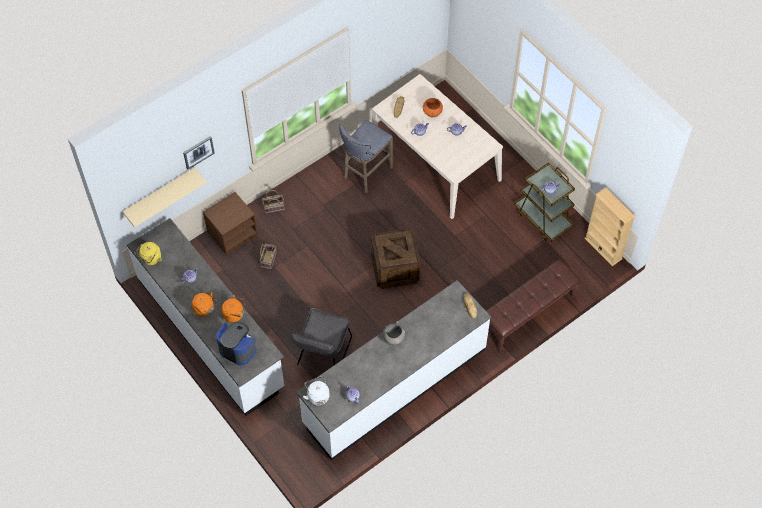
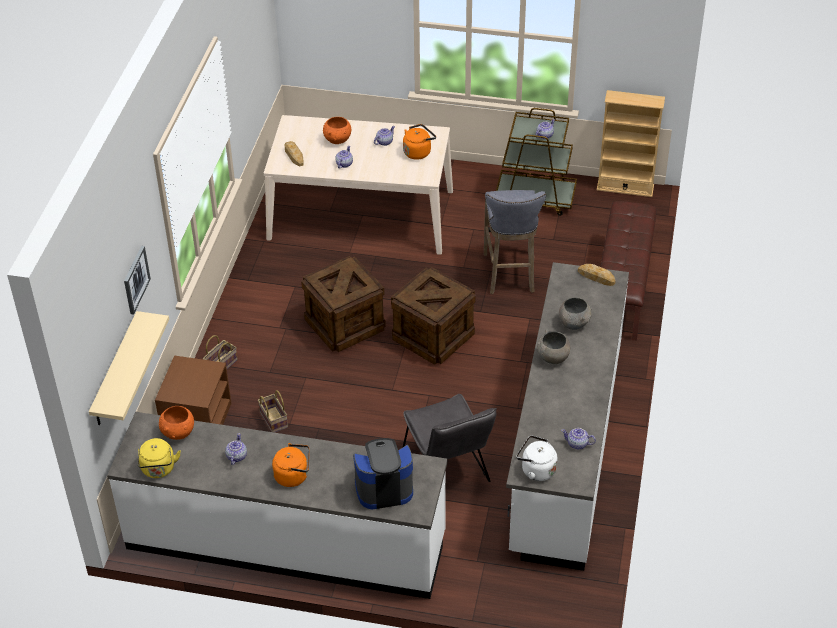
camera: 40 degrees left, 15 degrees down
orange kettle [221,295,245,322] -> orange kettle moved to [403,124,436,160]
grey stool [339,119,393,193] -> grey stool moved to [484,190,546,294]
none -> orange bowl [159,406,194,440]
none -> crate [301,256,386,352]
none -> grey bowl [559,298,592,330]

